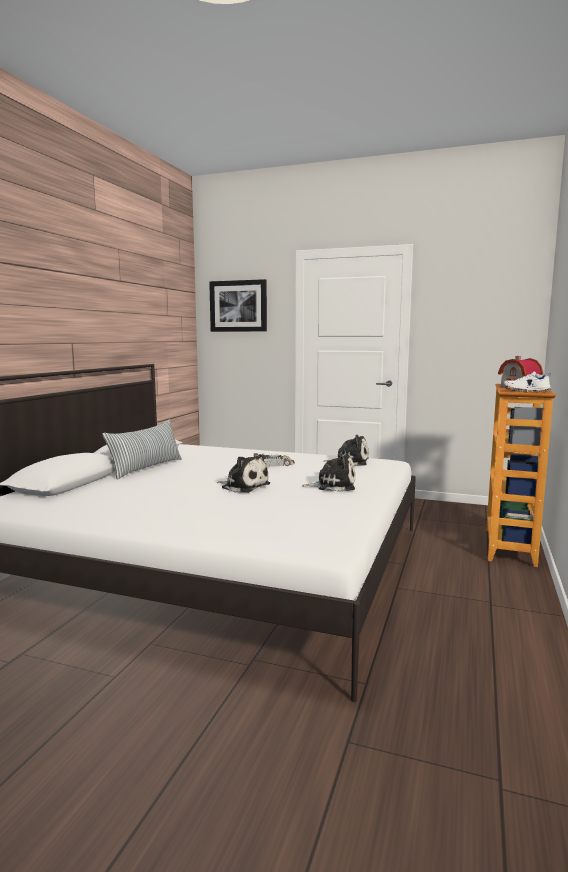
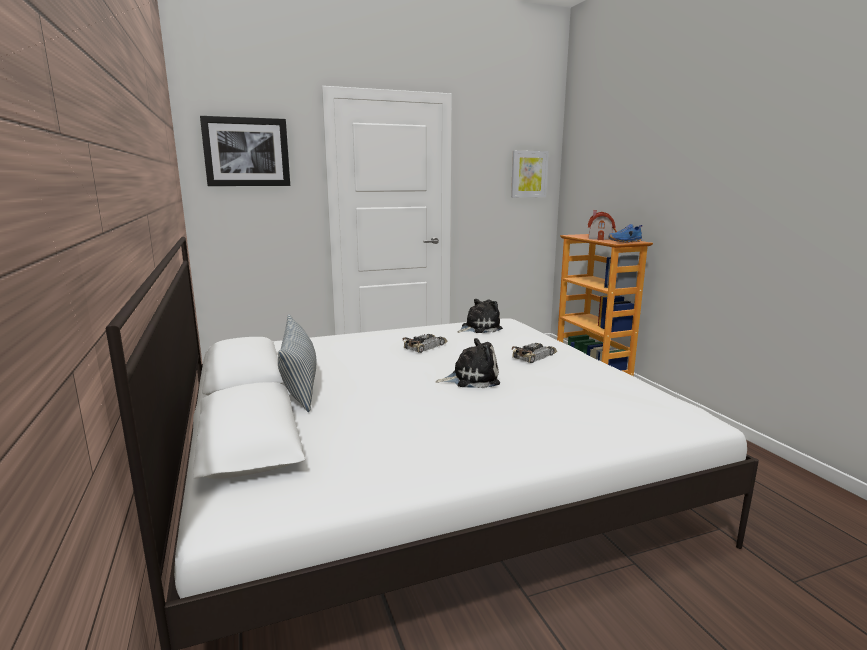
camera: 40 degrees left, 5 degrees up
plush toy [302,453,355,492] -> toy car [512,343,557,363]
white shoe [504,371,551,393] -> blue shoe [608,224,642,243]
none -> picture [511,151,549,198]

